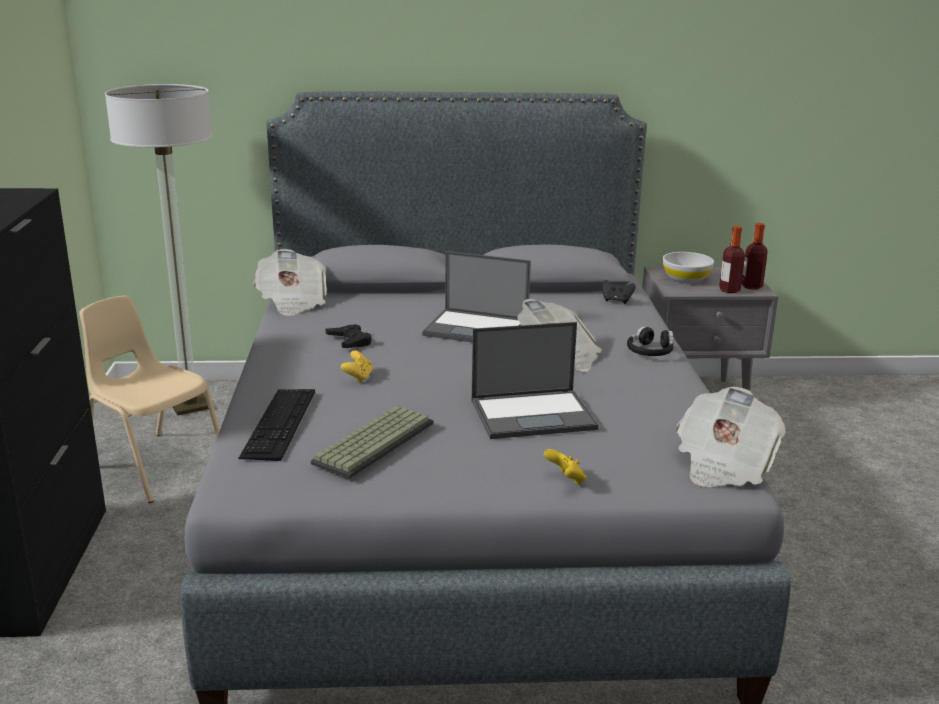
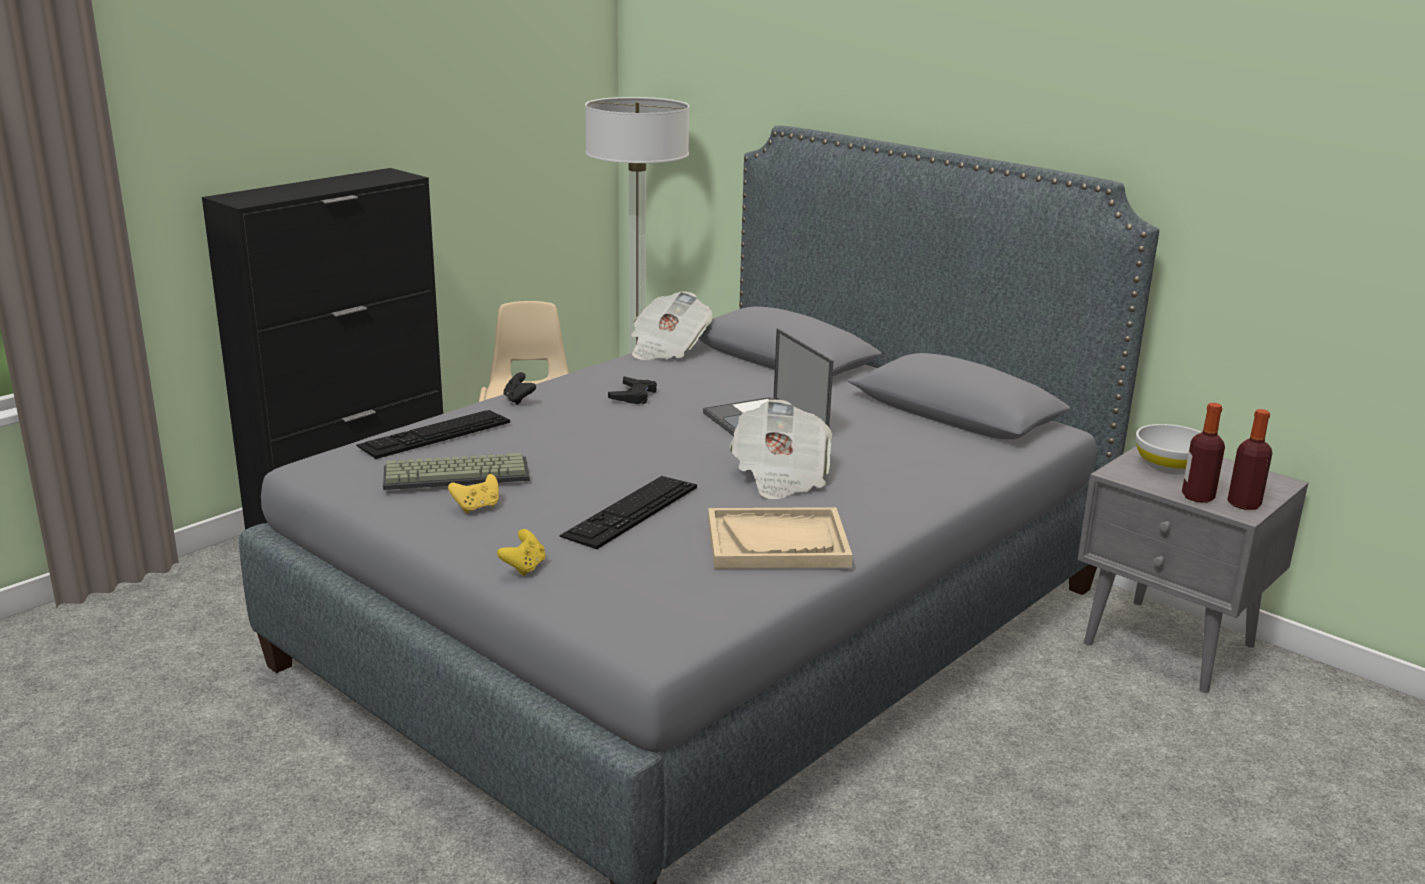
camera: 45 degrees right, 0 degrees up
yellow game controller [341,350,373,383] -> yellow game controller moved to [448,474,499,513]
laptop [472,322,599,439] -> keyboard [559,476,697,549]
black game controller [602,280,635,304] -> black game controller moved to [503,372,536,405]
black headphones [627,326,674,356] -> none
newspaper [676,387,786,487] -> none
none -> beige tray [708,507,853,569]

